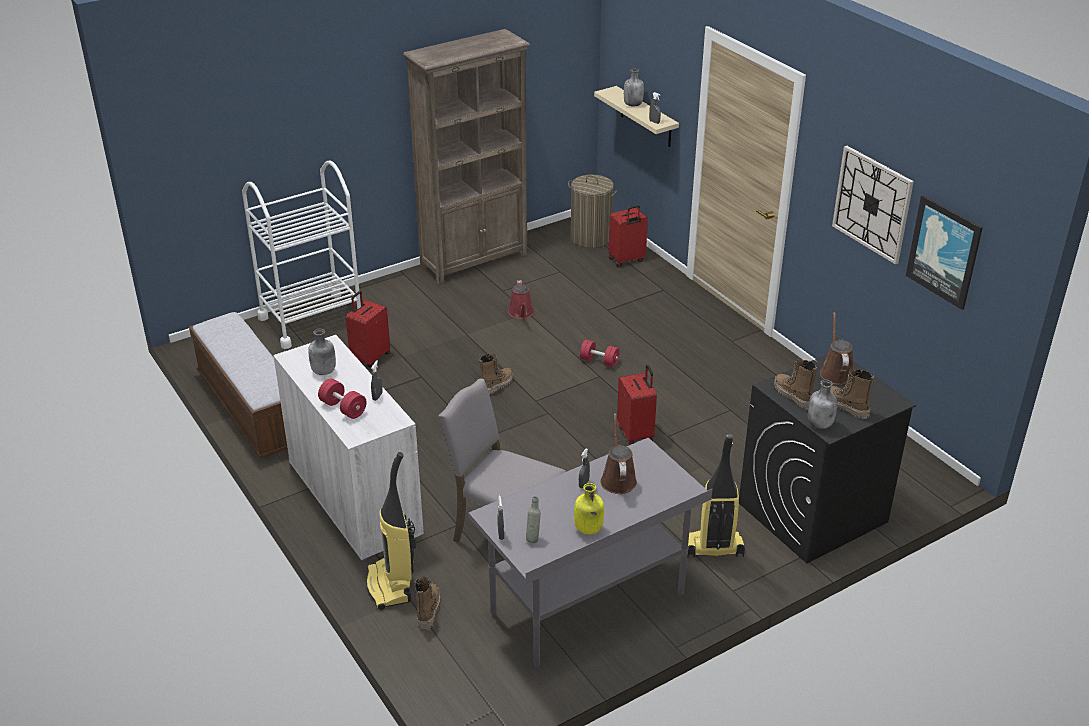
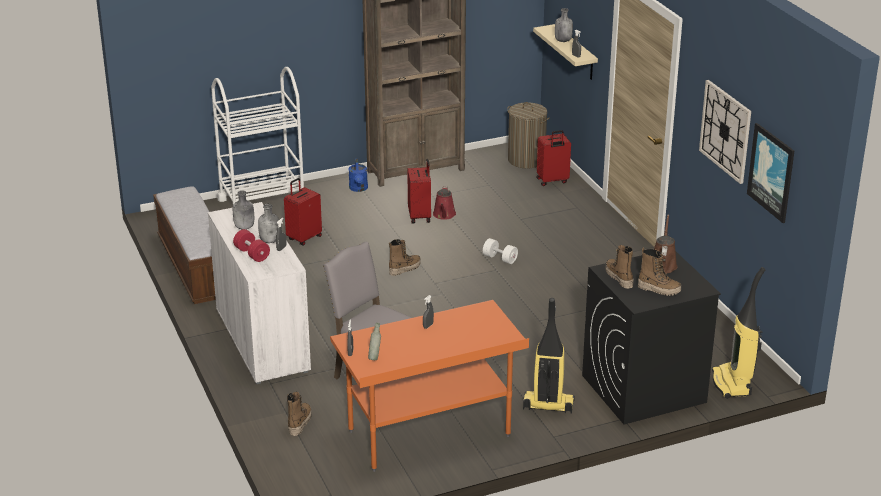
camera: 10 degrees right, 5 degrees down
vacuum cleaner [366,452,416,610] -> vacuum cleaner moved to [712,267,765,399]
grey desk [468,438,712,669] -> orange desk [330,300,529,472]
yellow bottle [574,483,604,534] -> none
red dumbbell [580,340,620,367] -> white dumbbell [483,238,518,264]
brown watering can [600,413,637,494] -> none
red suitcase [617,365,657,445] -> red suitcase moved to [407,159,431,224]
grey bottle [808,380,837,429] -> grey bottle moved to [258,204,279,243]
boot [830,370,874,419] -> boot turned 150 degrees clockwise [638,248,681,296]
none -> blue watering can [348,159,368,192]

